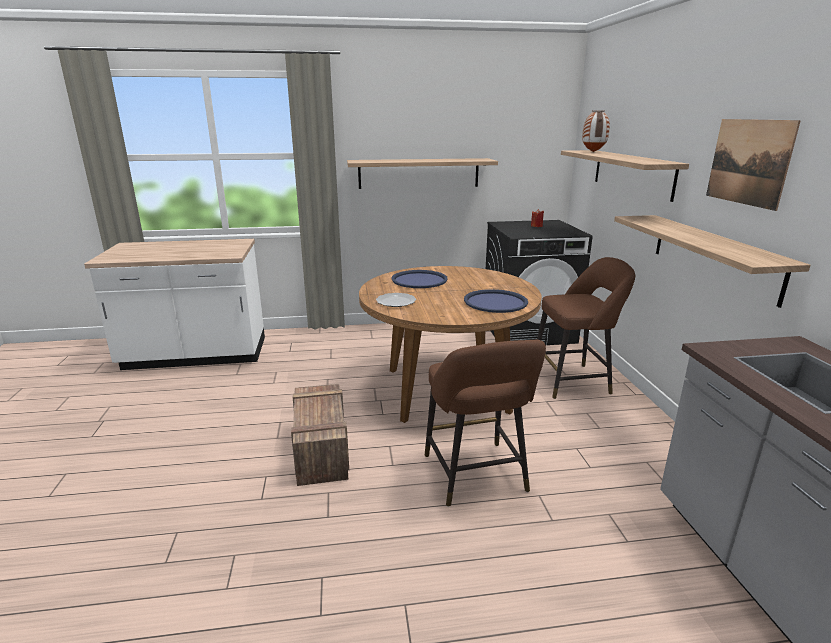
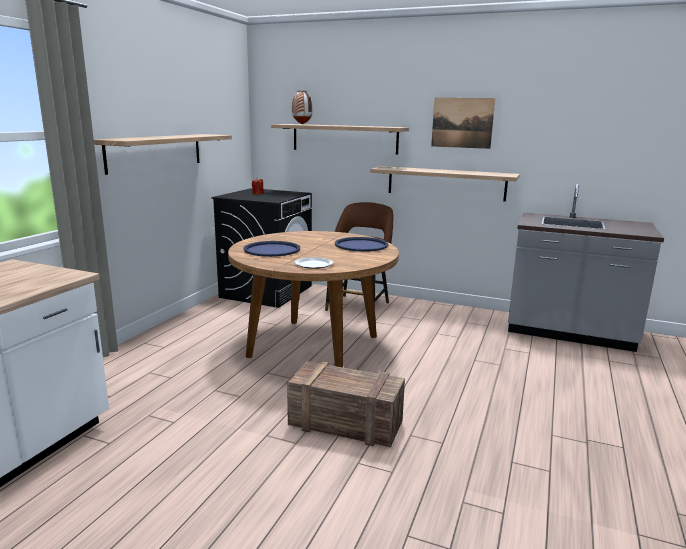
camera: 60 degrees left, 5 degrees down
brown stool [425,340,546,507] -> none

